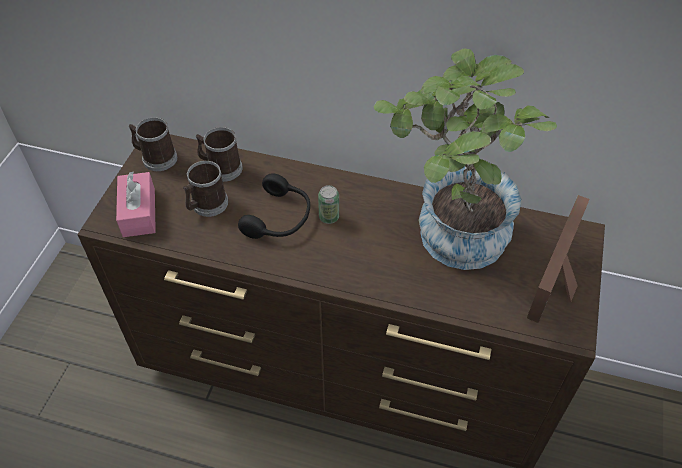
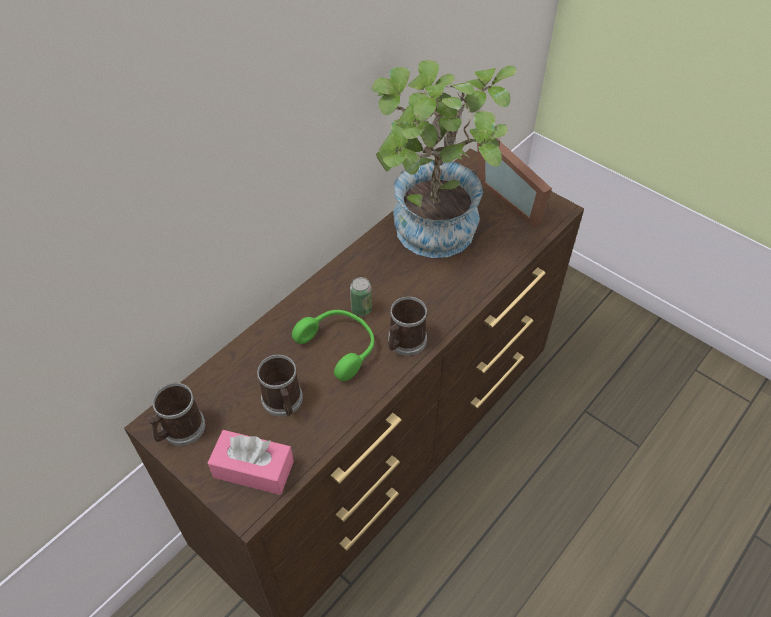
camera: 65 degrees left, 0 degrees up
mug [196,127,243,182] -> mug moved to [388,296,427,356]
black headphones [238,173,310,239] -> green headphones [292,310,374,381]

